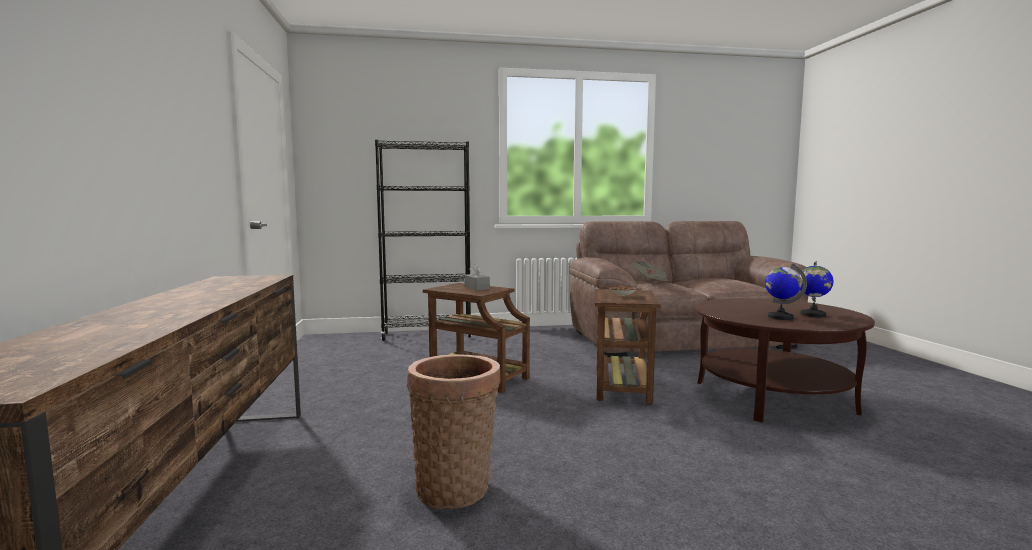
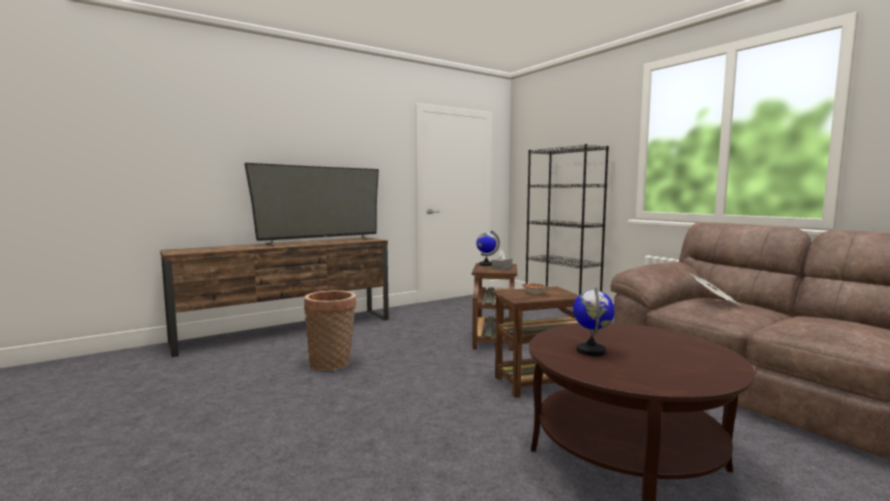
camera: 65 degrees right, 0 degrees up
globe [799,261,834,317] -> globe moved to [476,230,500,266]
none -> television [244,163,379,246]

